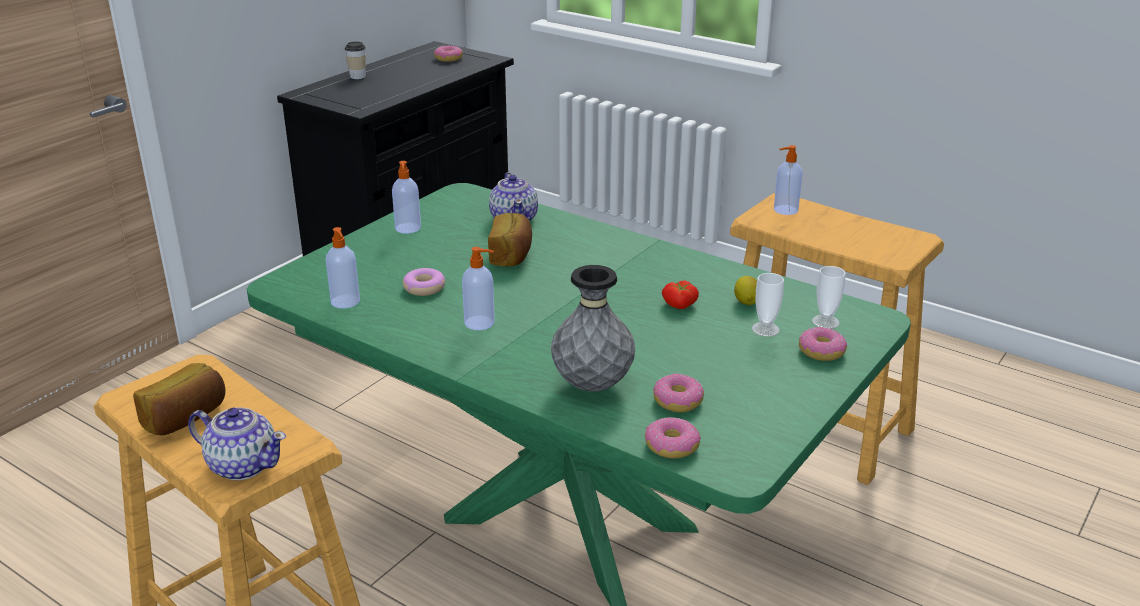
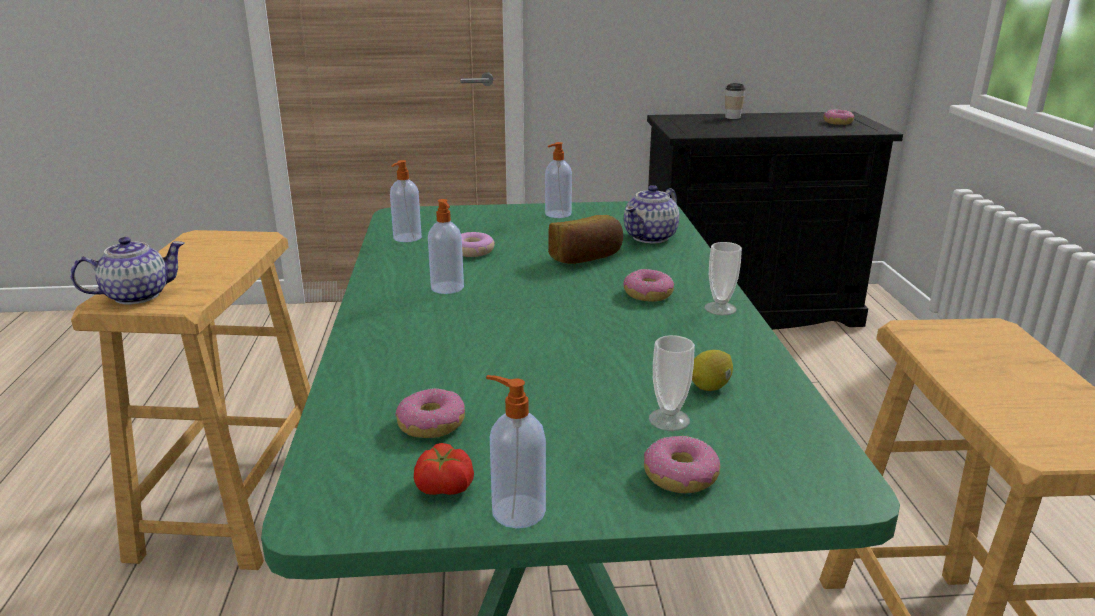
camera: 50 degrees right, 5 degrees down
bread [133,363,226,435] -> none
teapot [188,407,286,480] -> teapot turned 105 degrees counterclockwise [70,237,185,304]
grey vase [551,265,635,392] -> none
donut [645,417,701,458] -> donut moved to [624,269,675,302]
tomato [662,281,699,309] -> tomato moved to [414,443,474,495]
soap dispenser [774,145,802,215] -> soap dispenser moved to [486,375,546,528]
cup [812,266,846,329] -> cup moved to [705,242,742,315]

